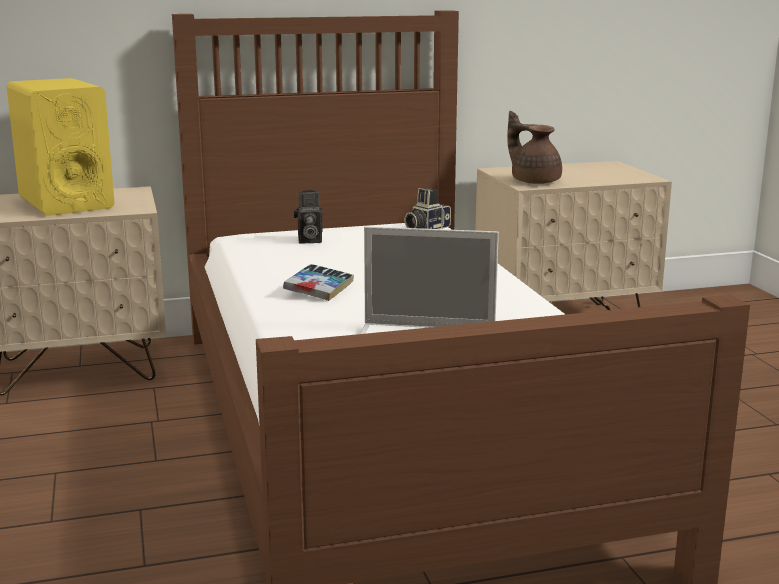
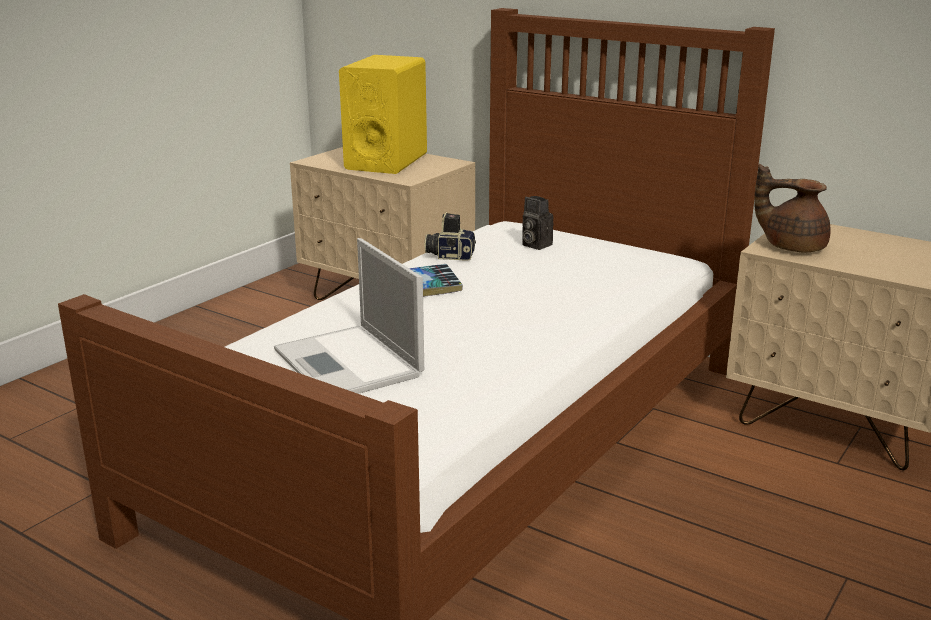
camera: 50 degrees right, 5 degrees up
camera [404,188,451,229] -> camera moved to [425,212,476,261]
brown teapot [507,111,562,184] -> brown teapot turned 75 degrees counterclockwise [754,164,831,252]

